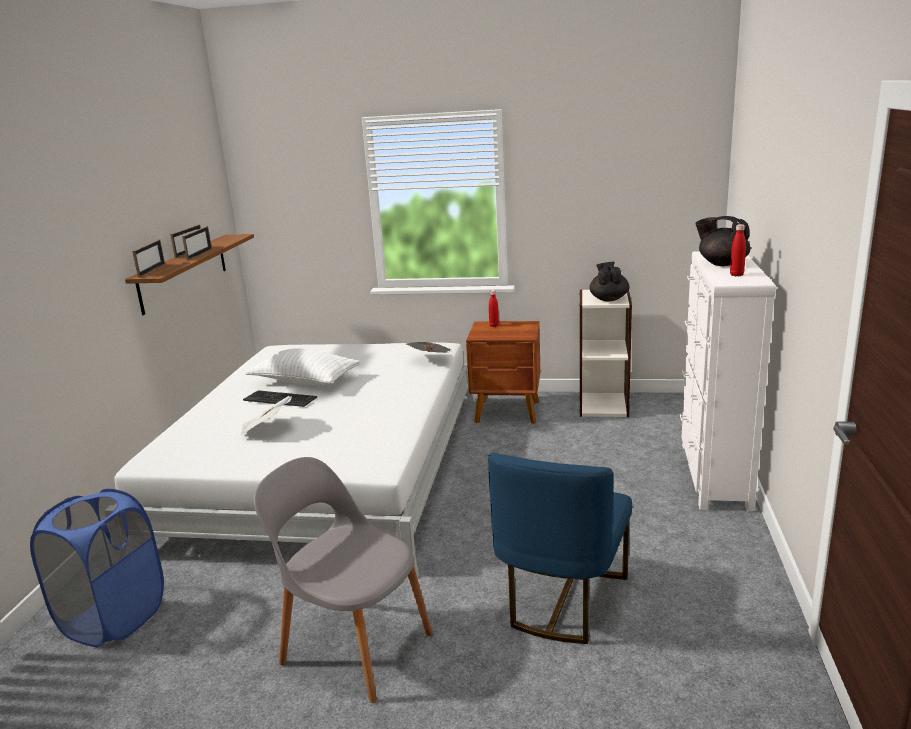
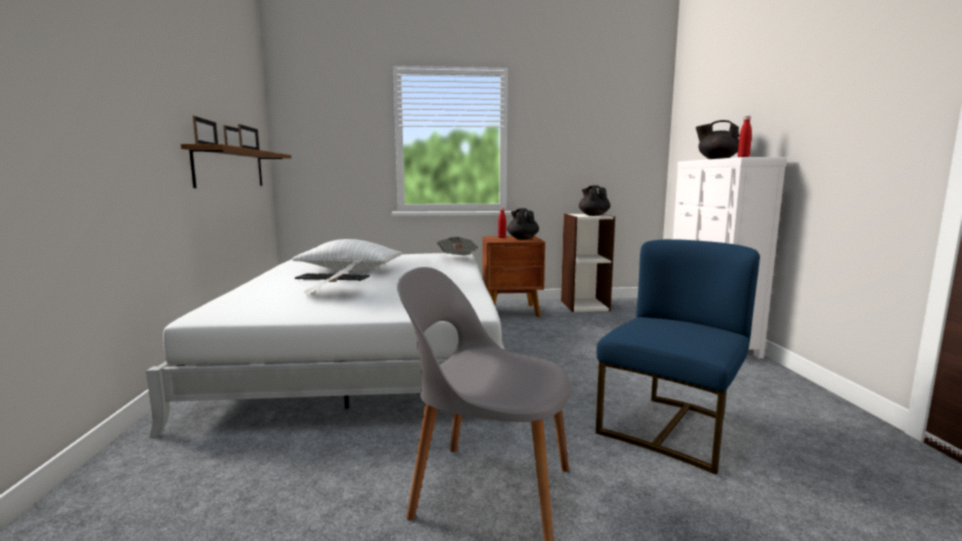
camera: 15 degrees left, 10 degrees down
blue laundry basket [30,489,164,647] -> none
blue chair [488,452,632,644] -> blue chair turned 150 degrees counterclockwise [596,239,760,475]
none -> black teapot [507,208,539,240]

